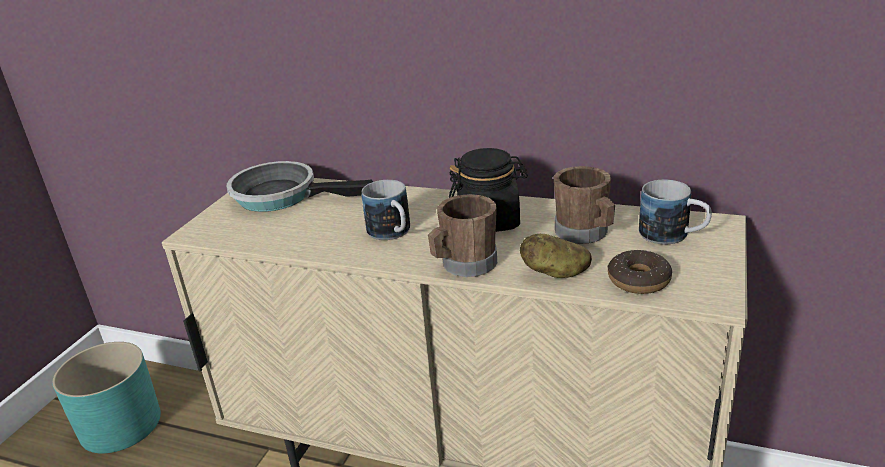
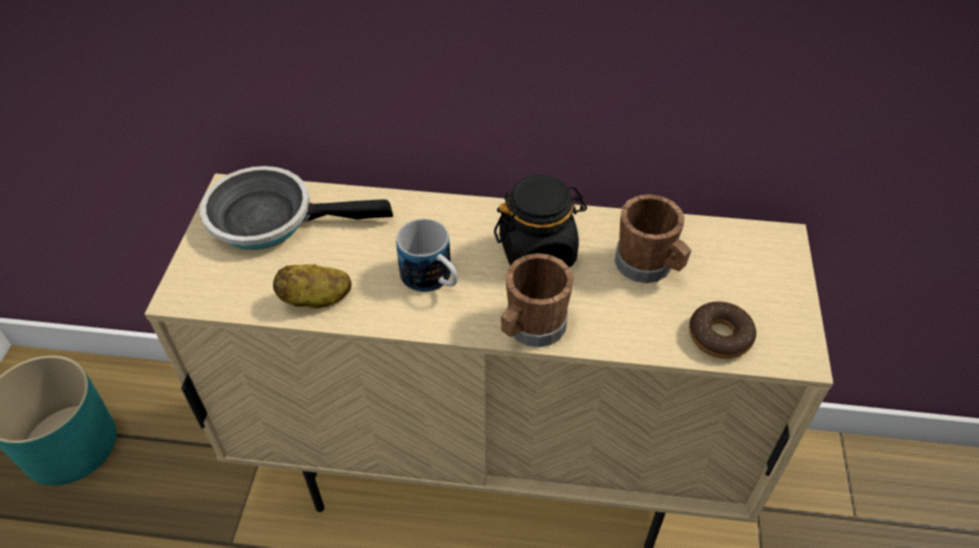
camera: 15 degrees left, 20 degrees up
potato [520,234,592,278] -> potato moved to [273,264,352,308]
mug [639,180,712,245] -> none

